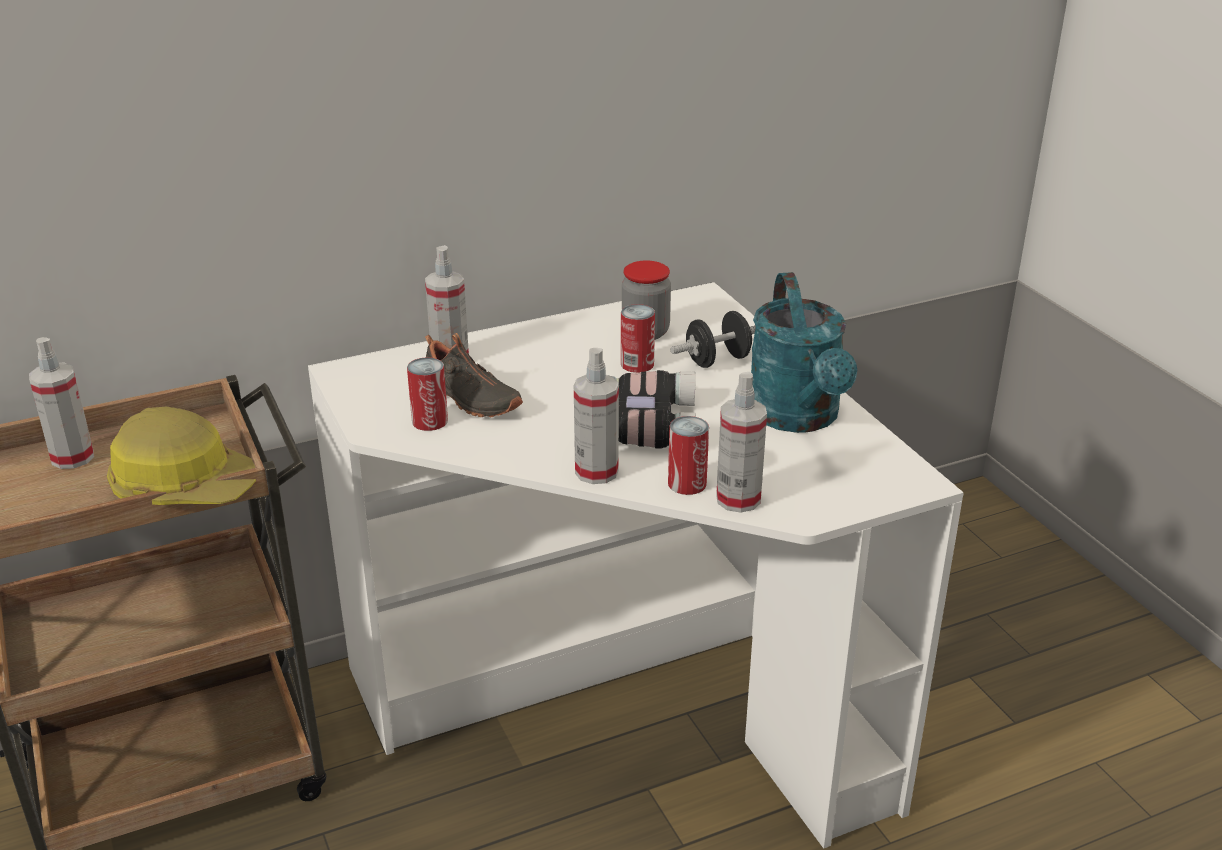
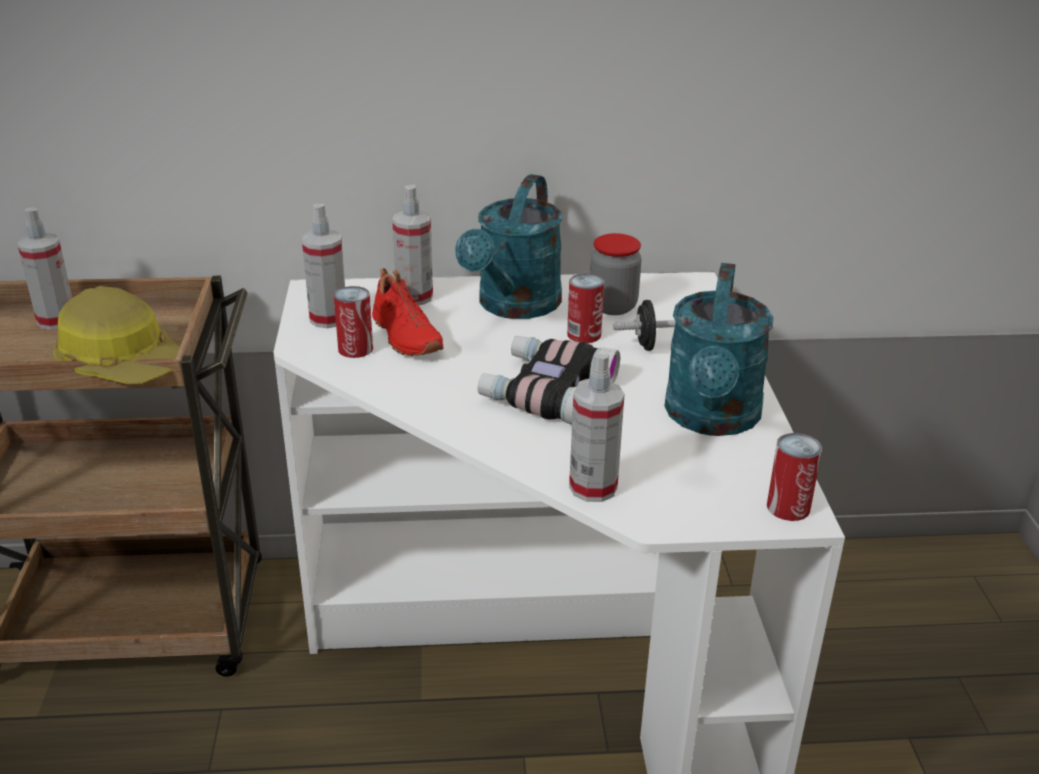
camera: 20 degrees right, 0 degrees up
black shoe [425,333,523,417] -> red shoe [372,268,443,356]
spray bottle [574,348,619,484] -> spray bottle moved to [302,204,345,328]
can [668,416,709,495] -> can moved to [767,433,822,521]
none -> turquoise watering can [455,174,562,319]

